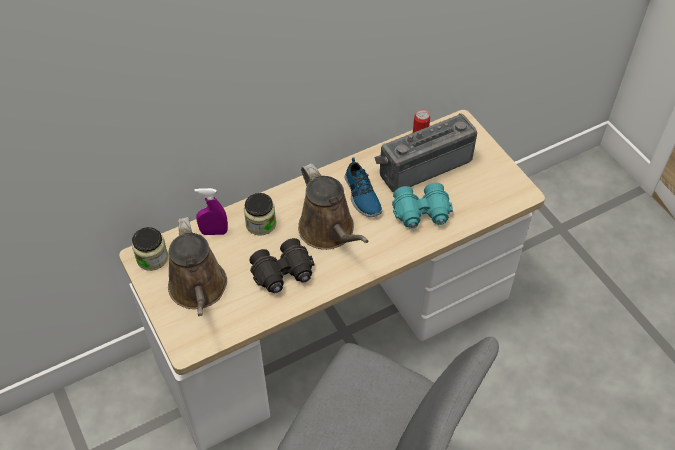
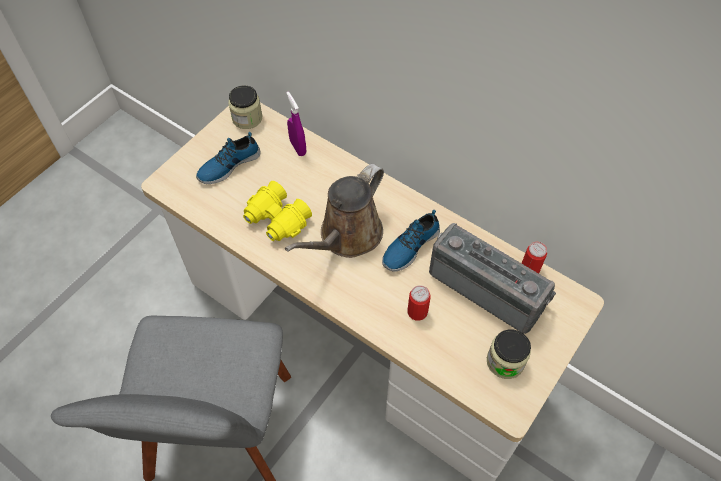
camera: 65 degrees right, 5 degrees up
brown watering can [168,217,227,316] -> shoe [196,132,260,184]
jar [244,193,276,236] -> jar moved to [487,329,531,379]
black binoculars [249,238,314,293] -> yellow binoculars [243,181,312,241]
turquoise binoculars [392,183,453,229] -> can [408,285,431,321]

